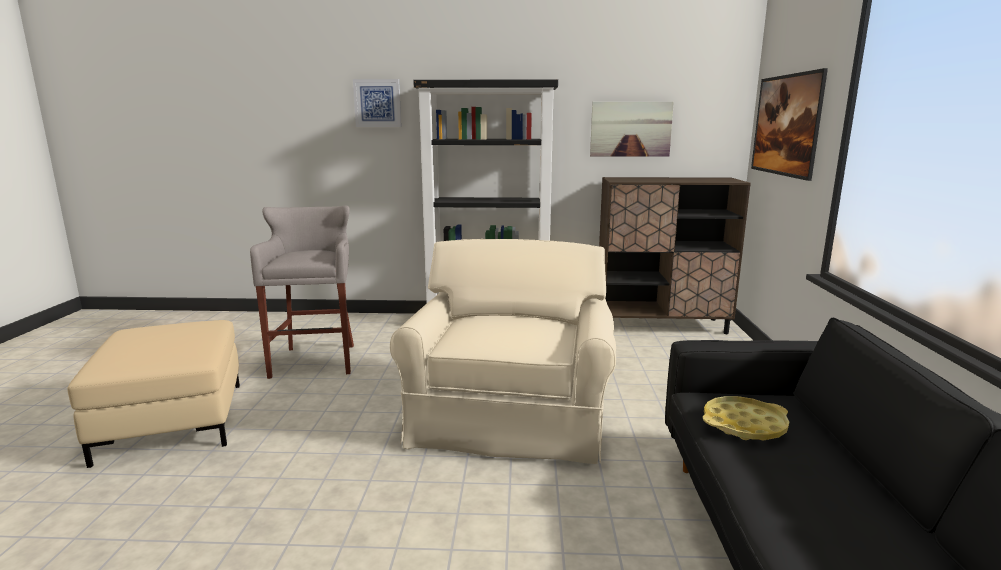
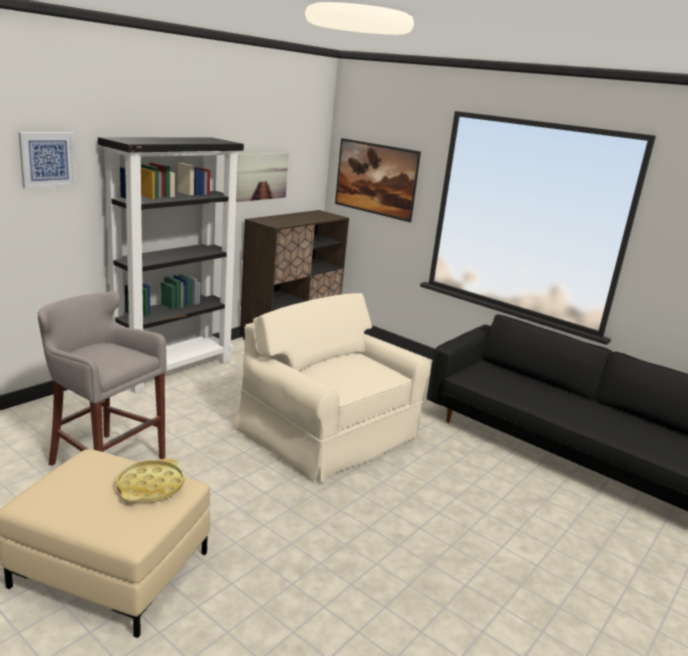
camera: 55 degrees left, 5 degrees up
yellow tray [703,396,789,441] -> yellow tray moved to [116,458,184,502]

